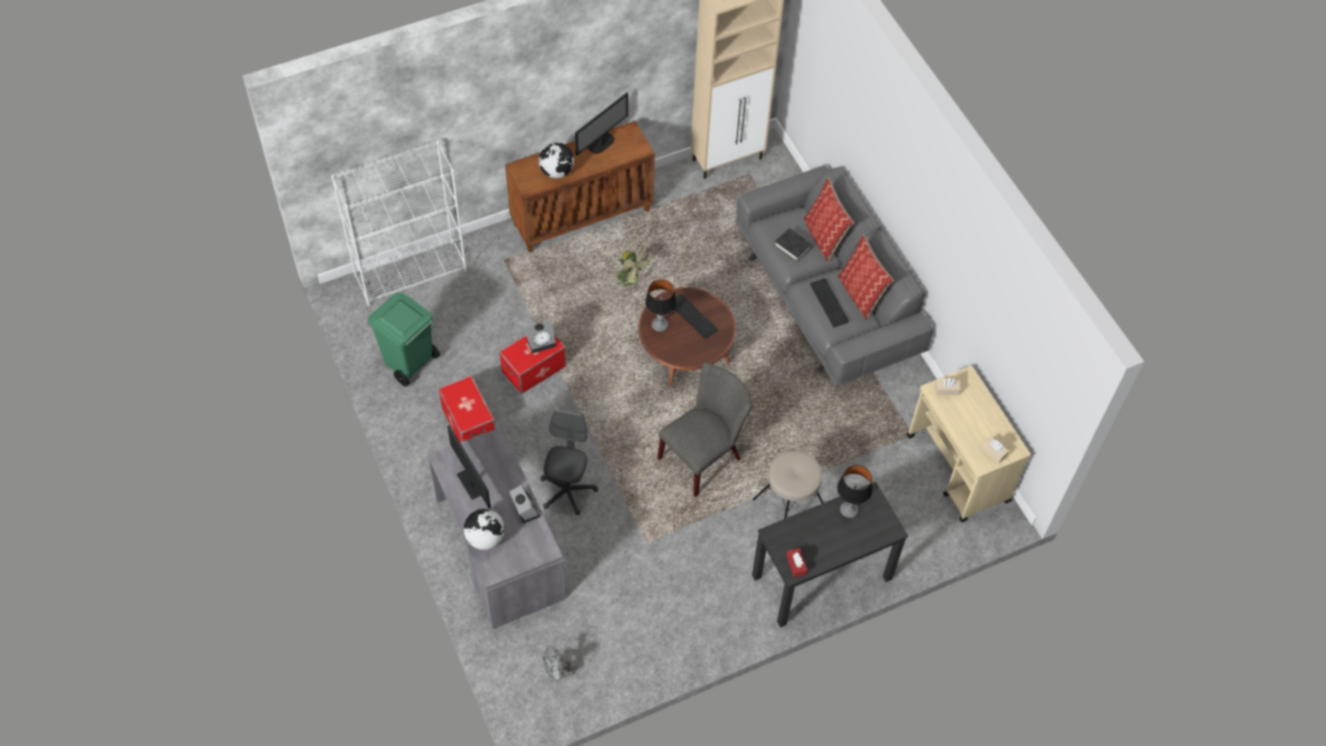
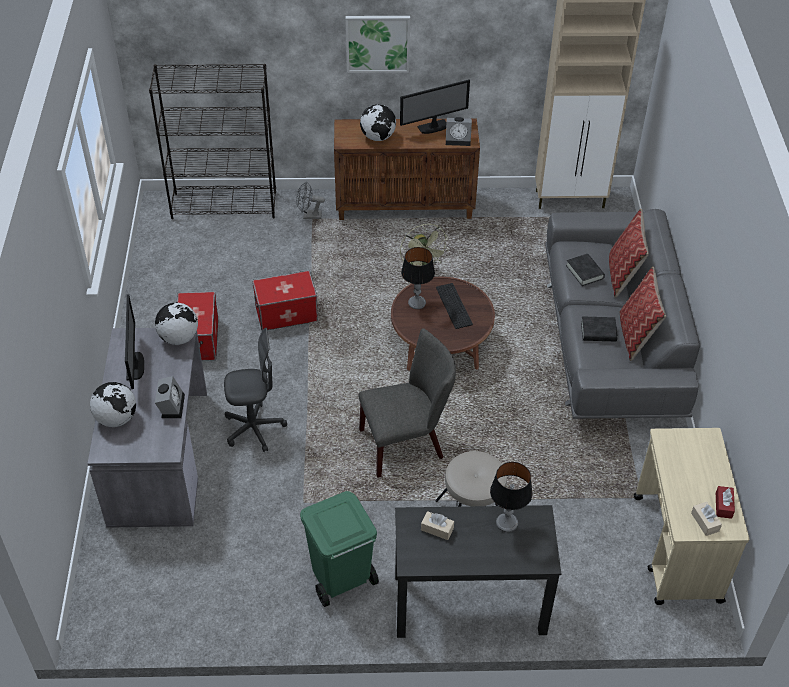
camera: 25 degrees right, 10 degrees down
white bookcase [331,140,467,306] -> black bookcase [149,64,276,219]
green trash can [368,293,440,387] -> green trash can moved to [300,491,379,607]
alarm clock [526,321,556,354] -> alarm clock moved to [446,117,472,146]
grey office chair [540,409,598,515] -> grey office chair turned 45 degrees clockwise [224,328,287,452]
grey fan [543,645,577,682] -> grey fan moved to [296,181,325,219]
red tissue box [786,548,807,578] -> red tissue box moved to [716,486,735,519]
keyboard [810,278,849,327] -> black book [581,316,618,341]
beige tissue box [935,378,961,395] -> beige tissue box moved to [421,511,454,540]
none -> globe [155,302,198,345]
none -> picture [346,16,410,73]

